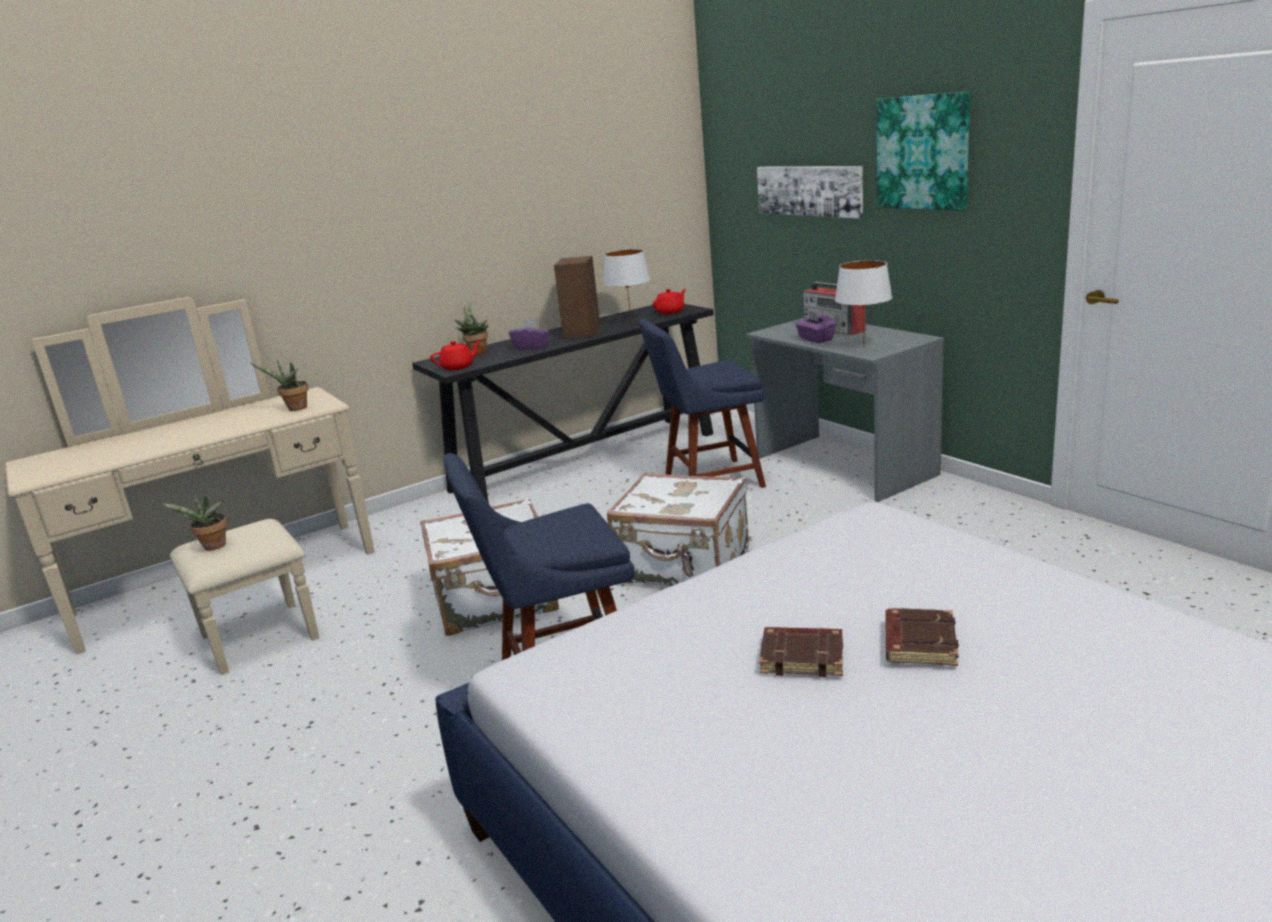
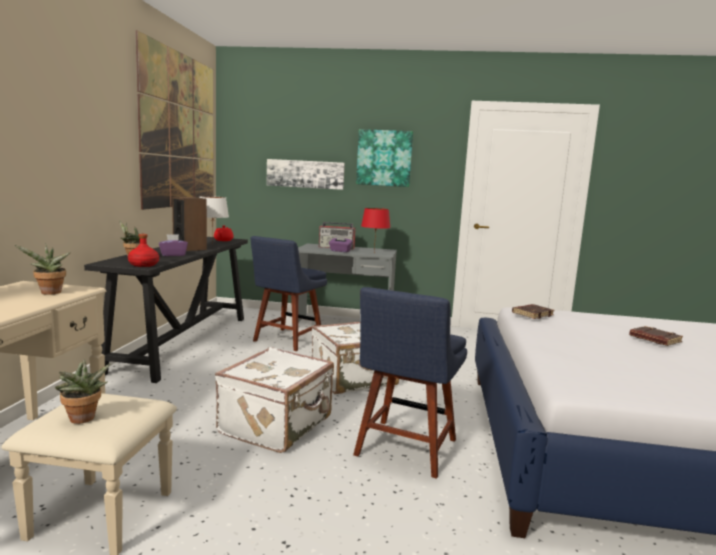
camera: 50 degrees left, 10 degrees down
red teapot [430,341,481,370] -> red bottle [128,234,159,267]
brown book [759,627,843,677] -> brown book moved to [512,304,555,319]
white table lamp [835,260,892,346] -> red table lamp [361,208,391,252]
none -> picture [135,31,214,210]

